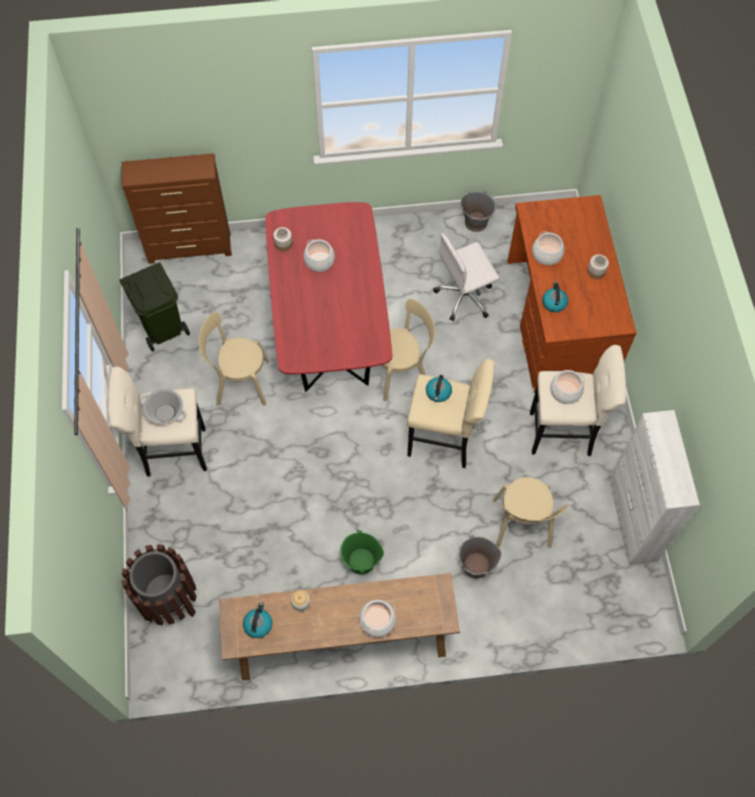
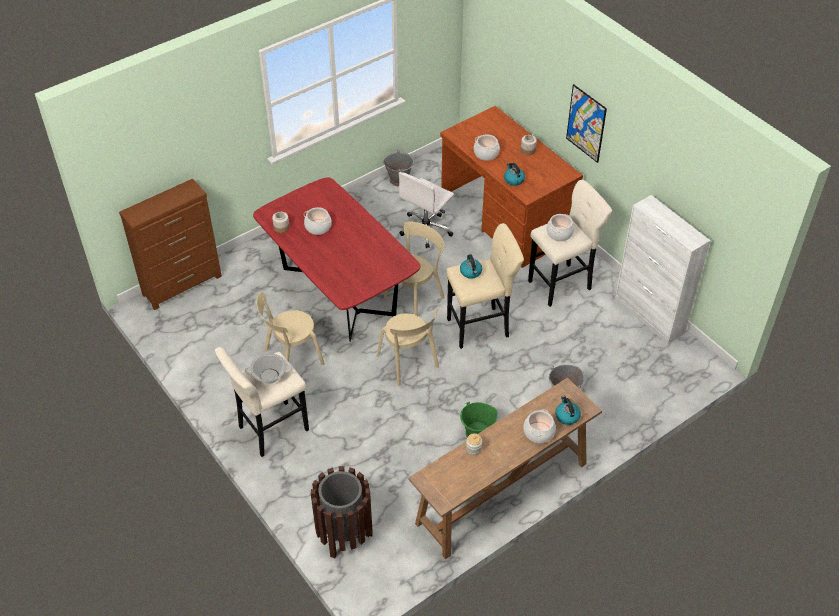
camera: 30 degrees left, 15 degrees down
green trash can [119,262,190,352] -> none
kettle [243,602,272,638] -> kettle moved to [556,396,581,425]
beige chair [493,477,569,548] -> beige chair moved to [377,307,439,386]
none -> picture [566,84,607,163]

